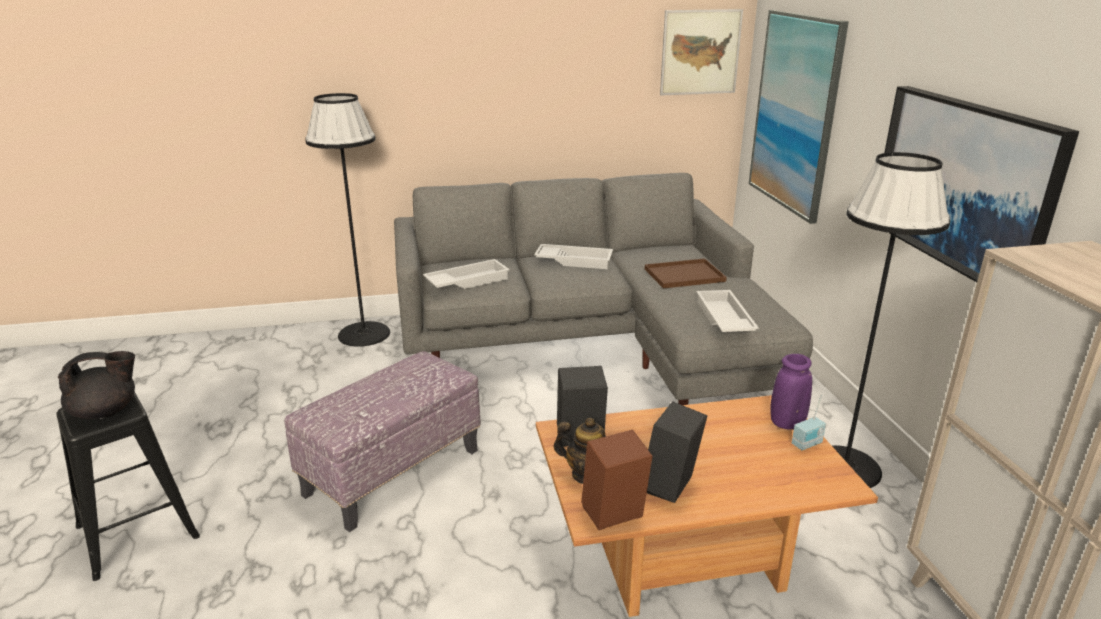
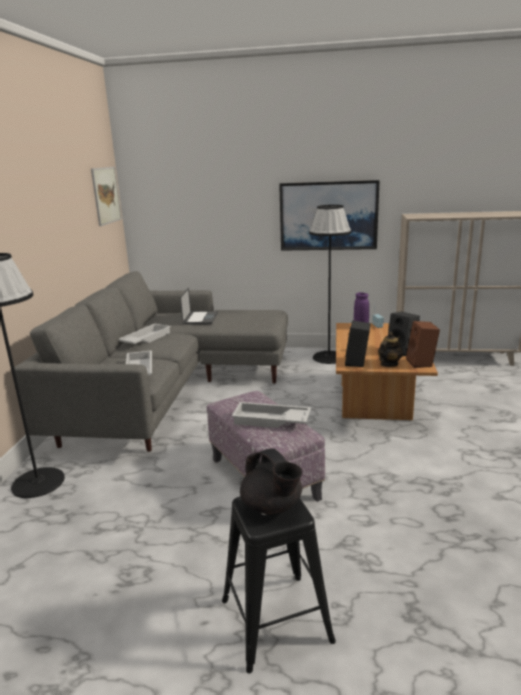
camera: 70 degrees left, 5 degrees down
black teapot [58,351,135,419] -> black teapot turned 150 degrees clockwise [240,449,302,515]
brown tray [645,258,727,288] -> laptop [180,287,218,325]
white tray [696,290,759,332] -> white tray moved to [232,402,311,428]
picture [749,10,849,224] -> none

